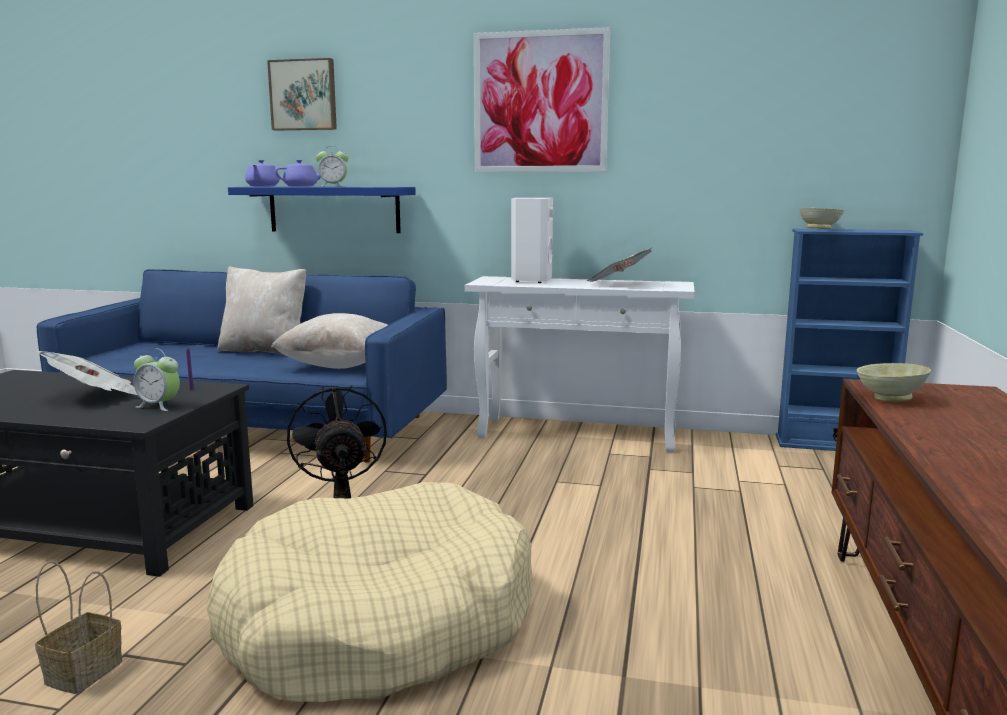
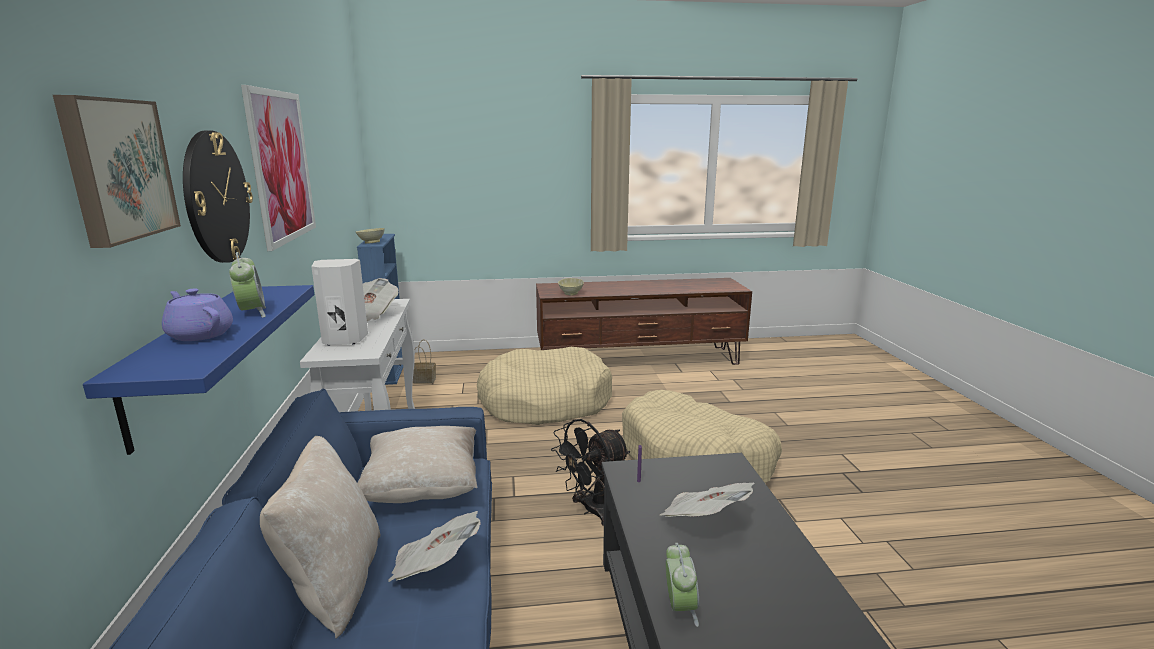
camera: 110 degrees left, 5 degrees up
basket [35,561,122,694] -> basket moved to [413,339,436,384]
alarm clock [134,348,180,411] -> alarm clock moved to [665,543,699,627]
purple teapot [245,160,280,187] -> none
none -> wall clock [183,130,253,263]
none -> newspaper [388,511,481,582]
none -> beige dog bed [477,347,612,425]

